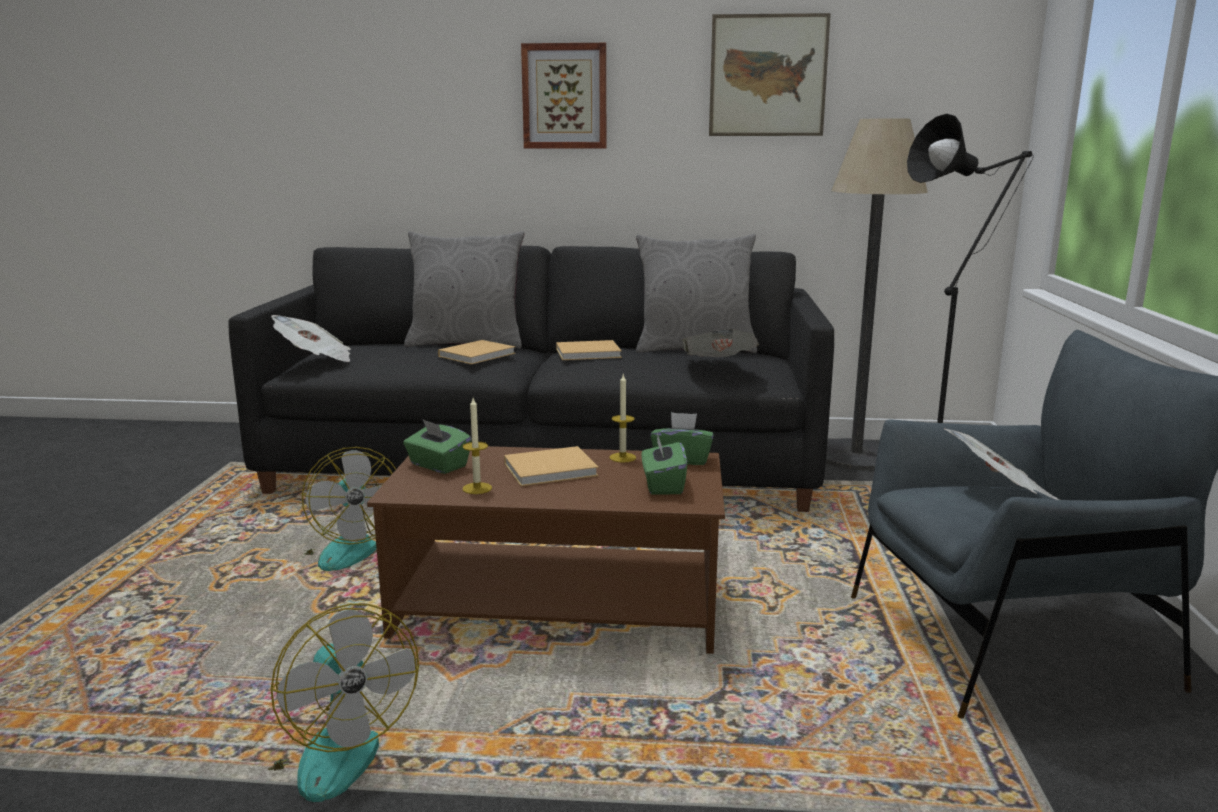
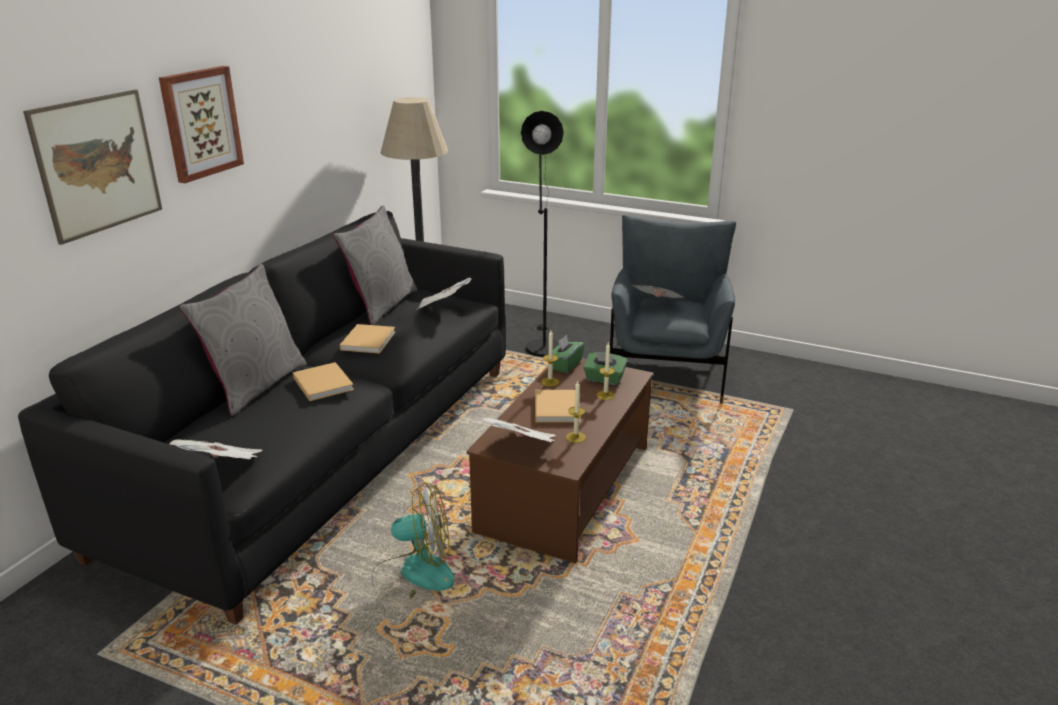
camera: 70 degrees left, 10 degrees up
fan [260,603,419,802] -> none
green tissue box [403,419,471,474] -> newspaper [482,417,556,442]
picture [709,13,831,136] -> picture moved to [23,90,162,245]
none -> candle [597,343,615,400]

